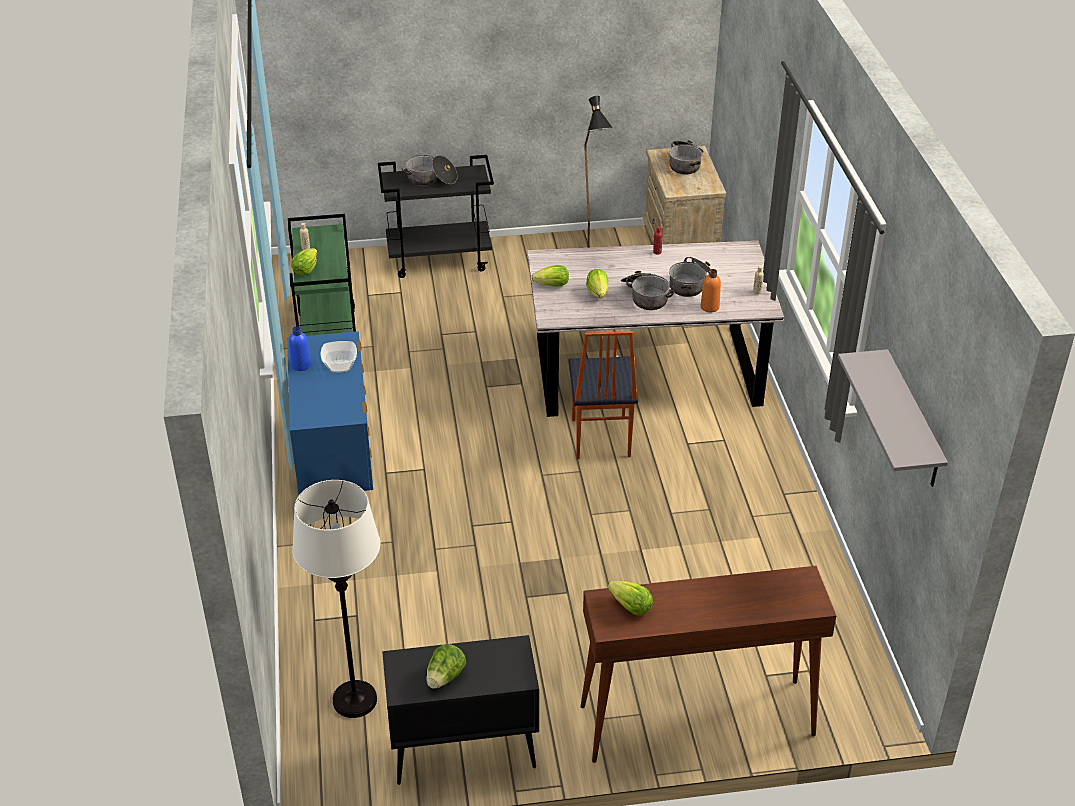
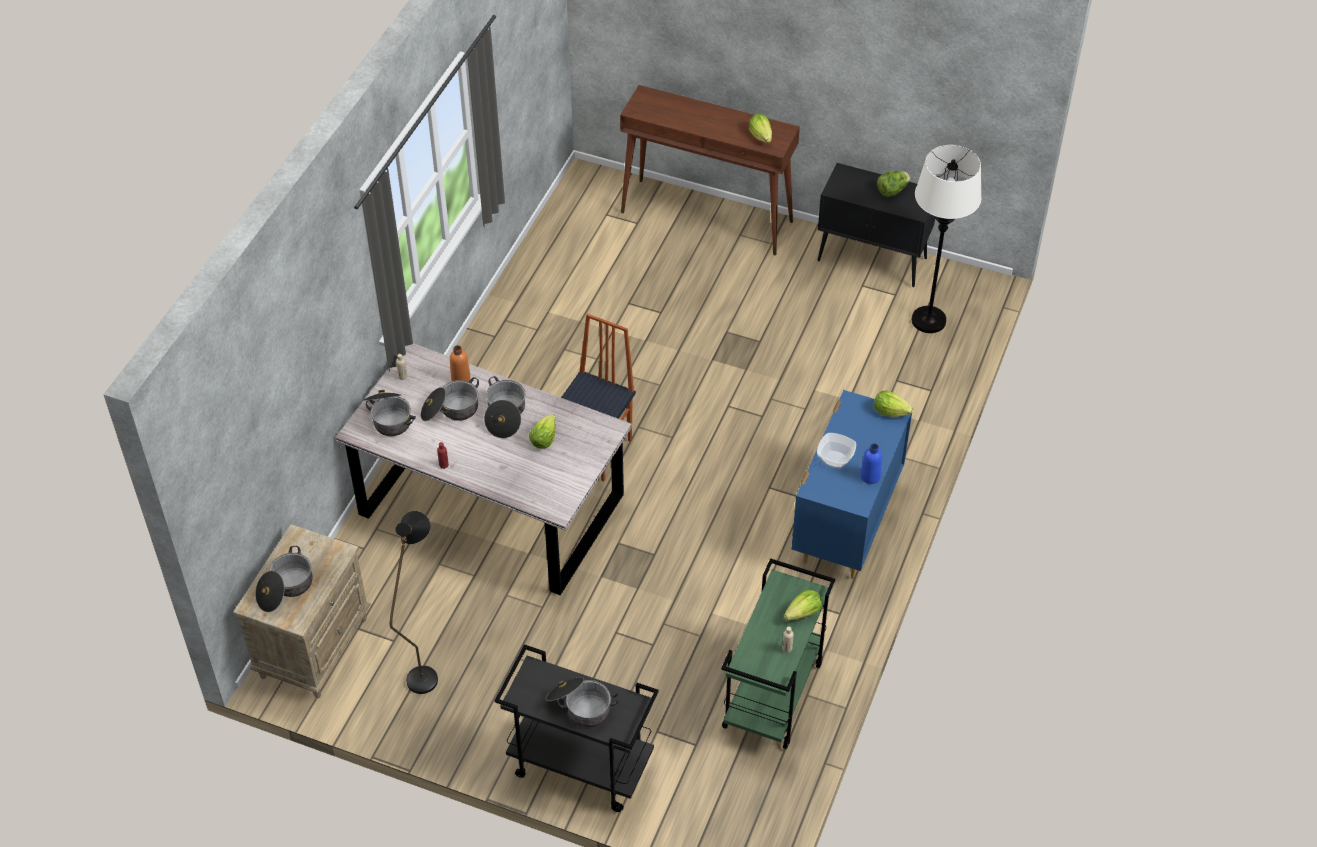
camera: 150 degrees left, 10 degrees up
lettuce [531,265,569,286] -> lettuce moved to [874,390,913,417]
grey shelf [838,349,948,487] -> none
none -> cooking pot [364,390,416,436]

